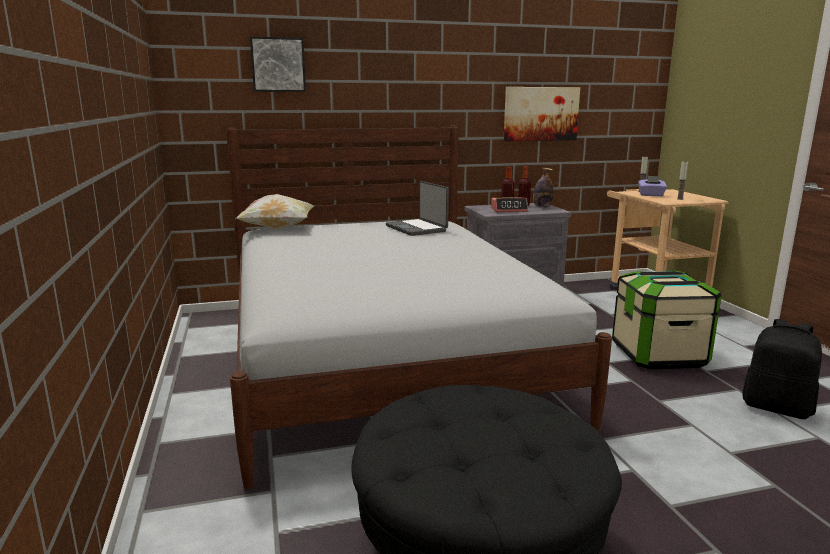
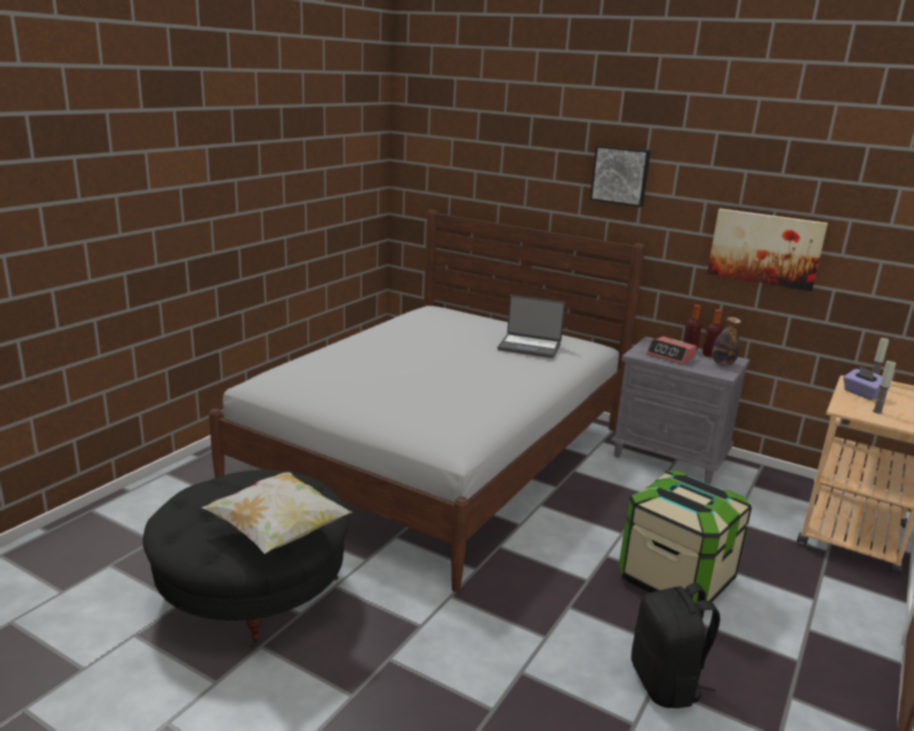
camera: 45 degrees right, 5 degrees up
pillow [236,194,314,229] -> pillow moved to [202,472,352,554]
picture [250,36,306,92] -> picture moved to [590,145,651,207]
laptop [386,181,449,236] -> laptop turned 90 degrees counterclockwise [497,295,565,358]

